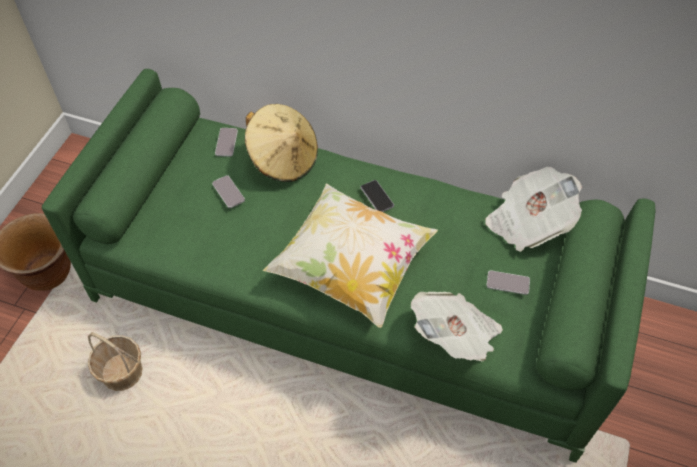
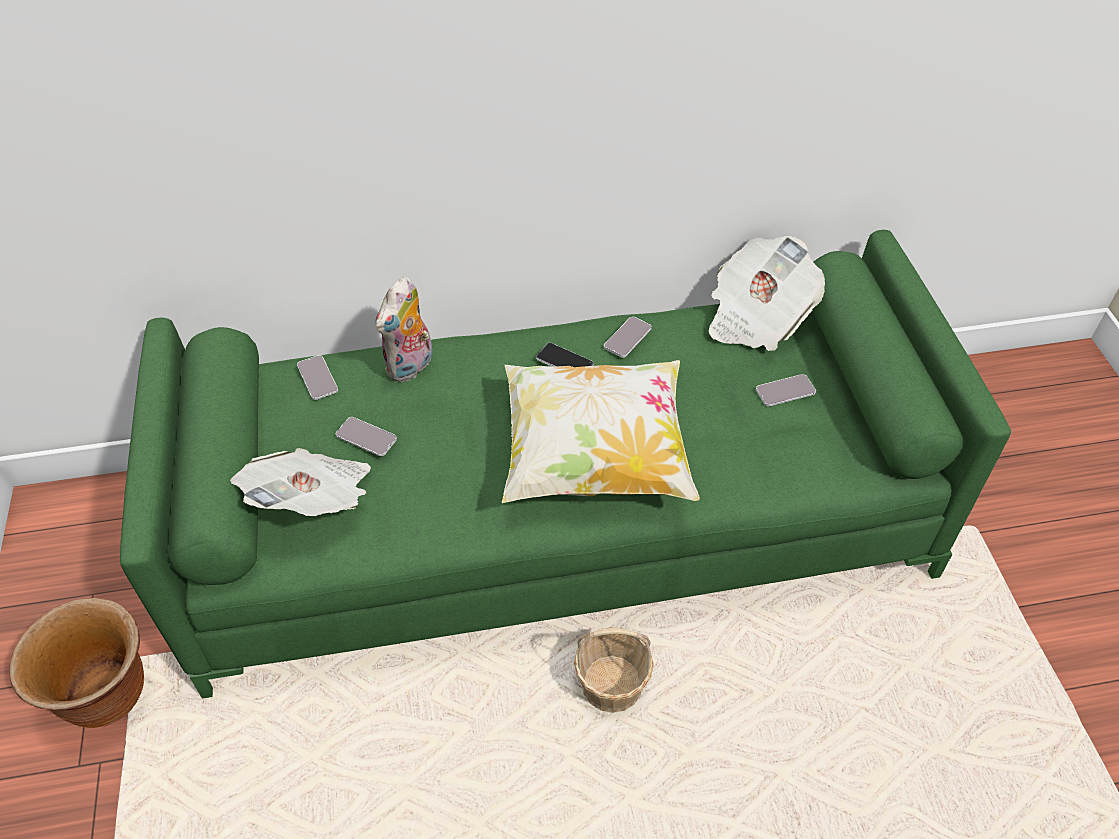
camera: 30 degrees left, 5 degrees down
basket [88,332,143,391] -> basket moved to [574,627,653,713]
beige hat [245,104,318,182] -> plush toy [376,277,433,382]
newspaper [411,292,503,362] -> newspaper moved to [230,448,371,516]
none -> phone [604,316,652,358]

